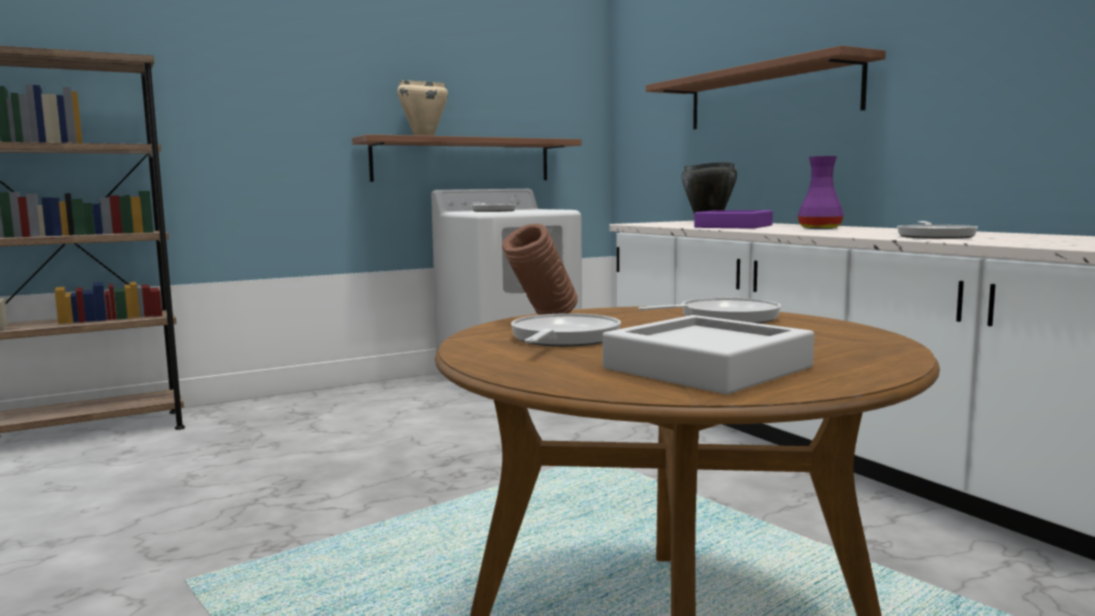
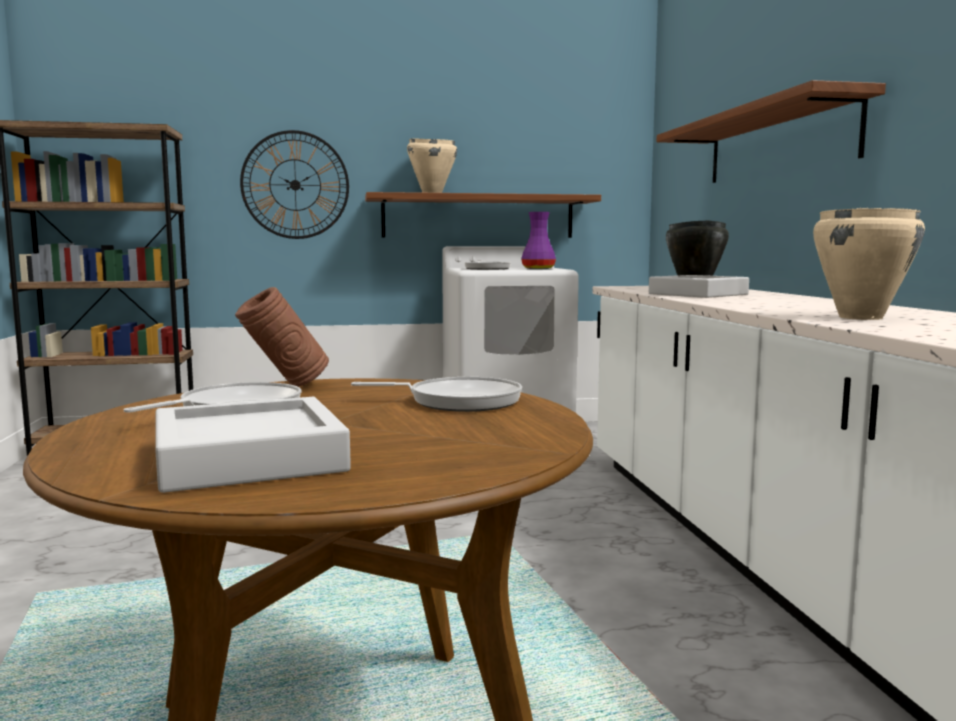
camera: 20 degrees right, 0 degrees up
purple tray [694,210,773,229] -> grey tray [649,275,749,298]
purple vase [798,156,844,229] -> purple vase moved to [521,212,556,269]
frying pan [897,221,978,239] -> beige cooking pot [813,208,925,320]
none -> wall clock [240,130,349,239]

